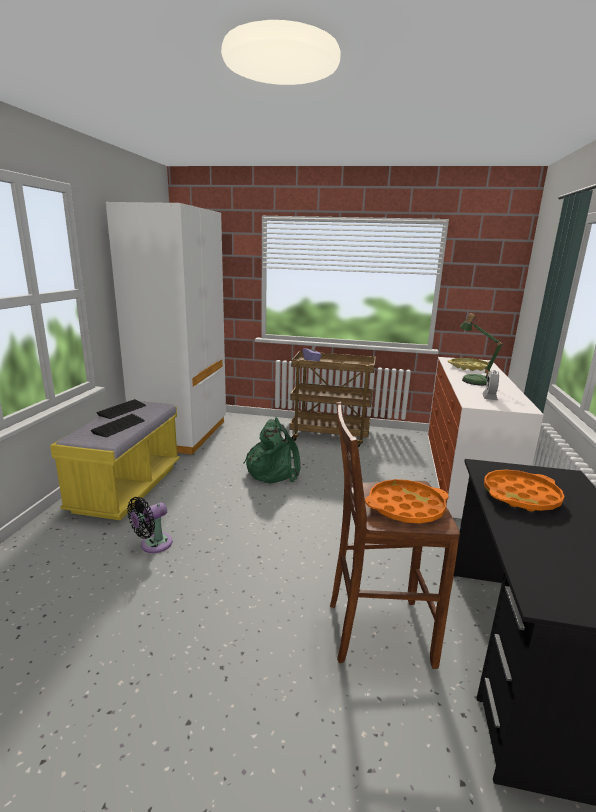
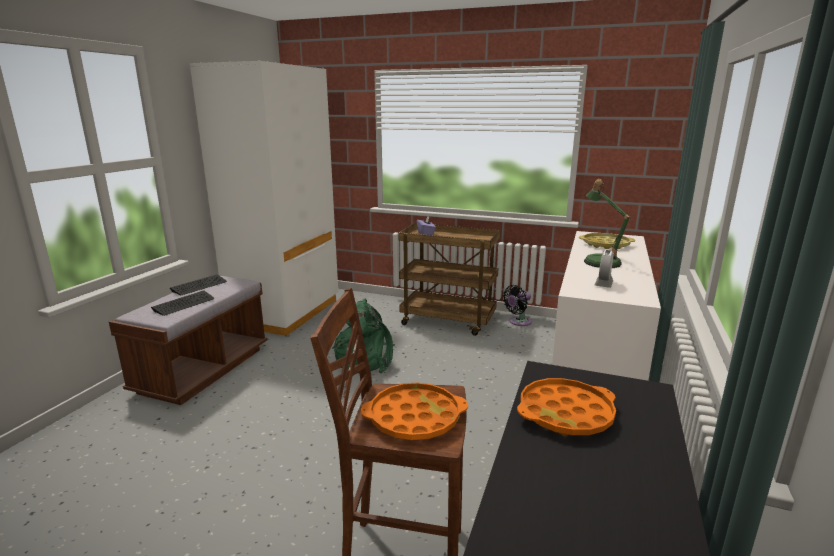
camera: 10 degrees right, 0 degrees up
yellow bench [50,401,180,520] -> brown bench [109,276,268,405]
black fan [127,497,172,553] -> black fan moved to [503,285,532,326]

